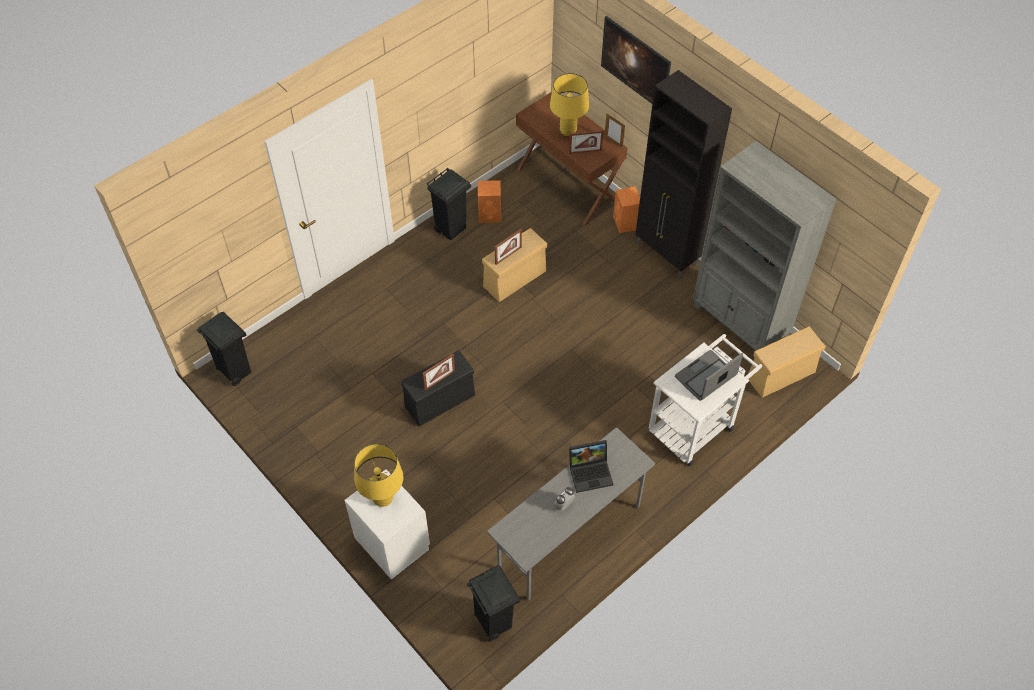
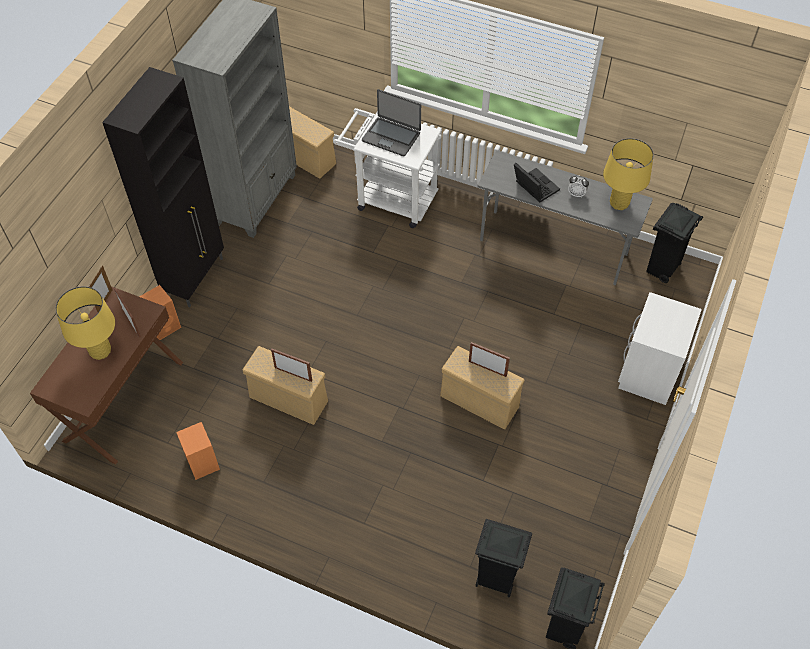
camera: 115 degrees left, 0 degrees up
yellow table lamp [354,443,403,507] -> yellow table lamp moved to [603,138,654,210]
black storage box [401,351,475,426] -> beige storage box [440,346,524,429]
black trash can [427,167,471,240] -> black trash can moved to [475,519,532,597]
picture [601,16,671,104] -> none

